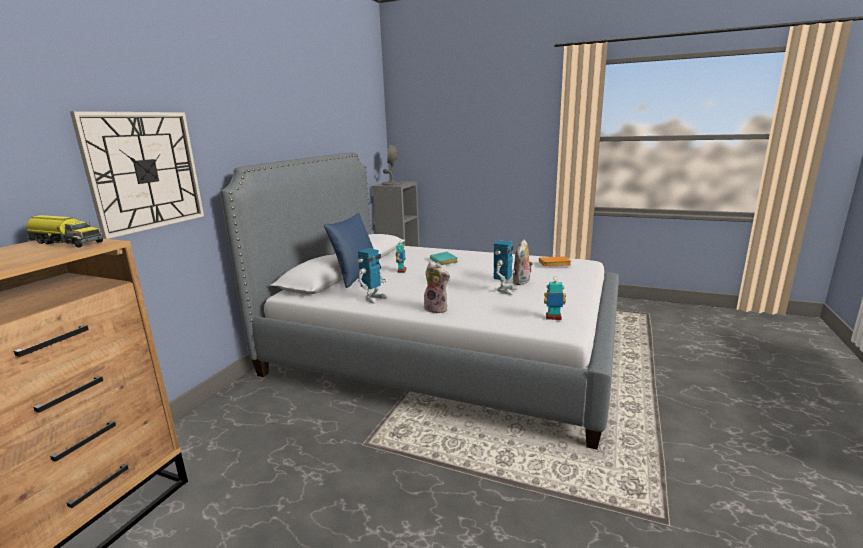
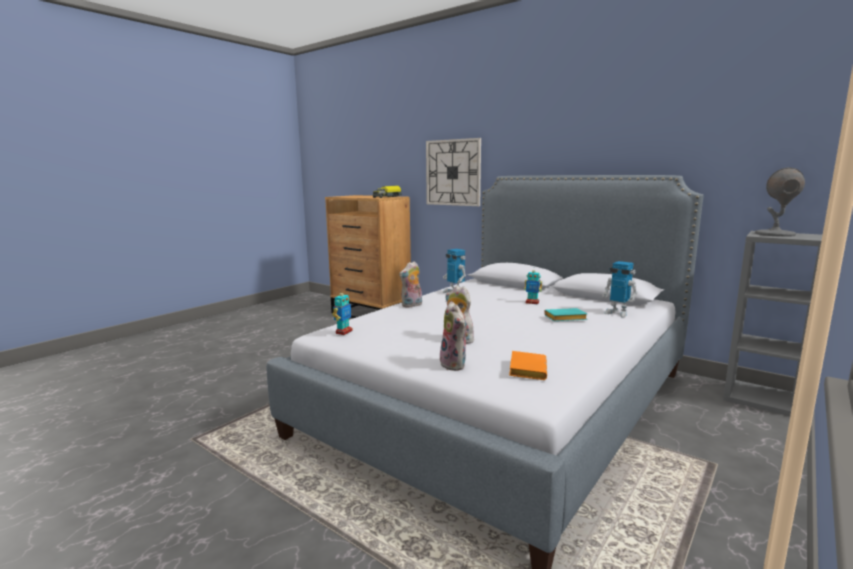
camera: 105 degrees right, 5 degrees down
blue pillow [324,213,381,288] -> none
toy robot [494,240,517,295] -> toy robot moved to [602,261,638,318]
none -> plush toy [440,302,468,371]

